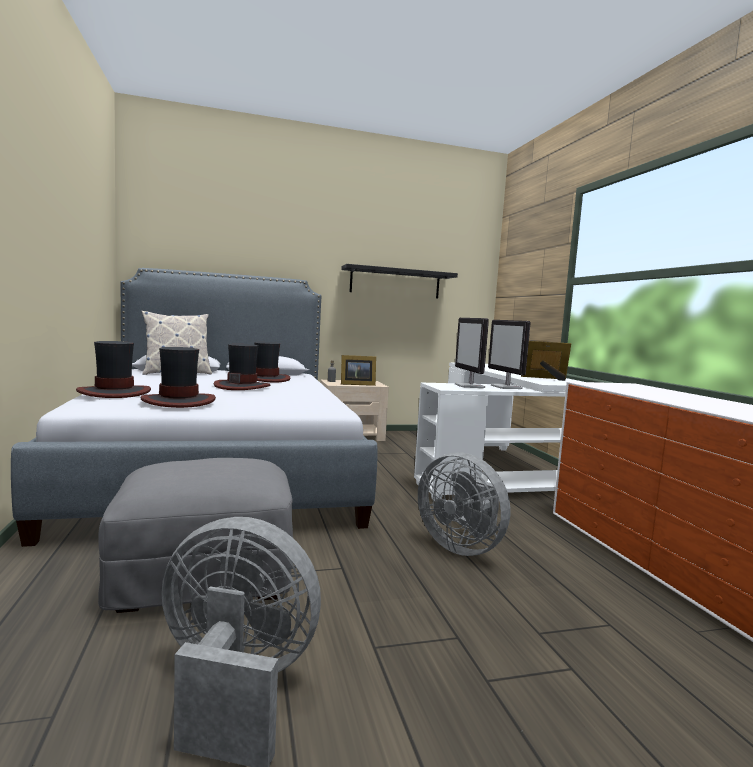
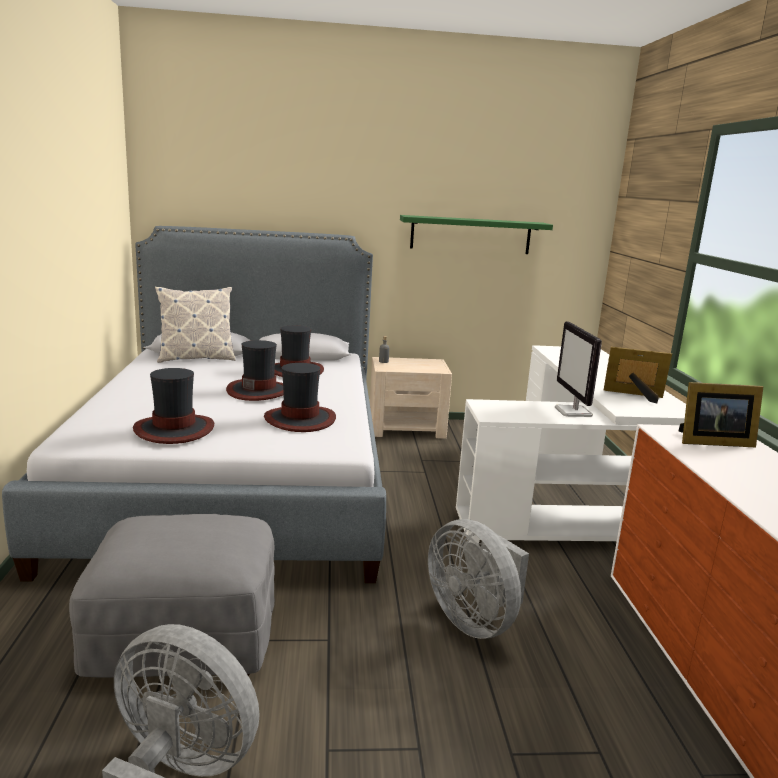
camera: 10 degrees right, 10 degrees up
hat [76,341,151,398] -> hat moved to [264,363,336,432]
black shelf [341,264,458,298] -> green shelf [400,215,553,254]
picture frame [341,355,376,386] -> picture frame moved to [679,382,764,447]
monitor [455,318,489,388] -> none

